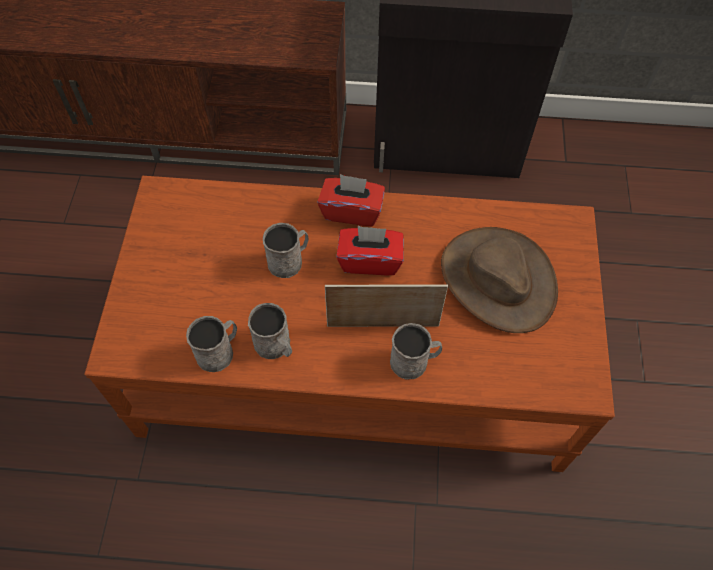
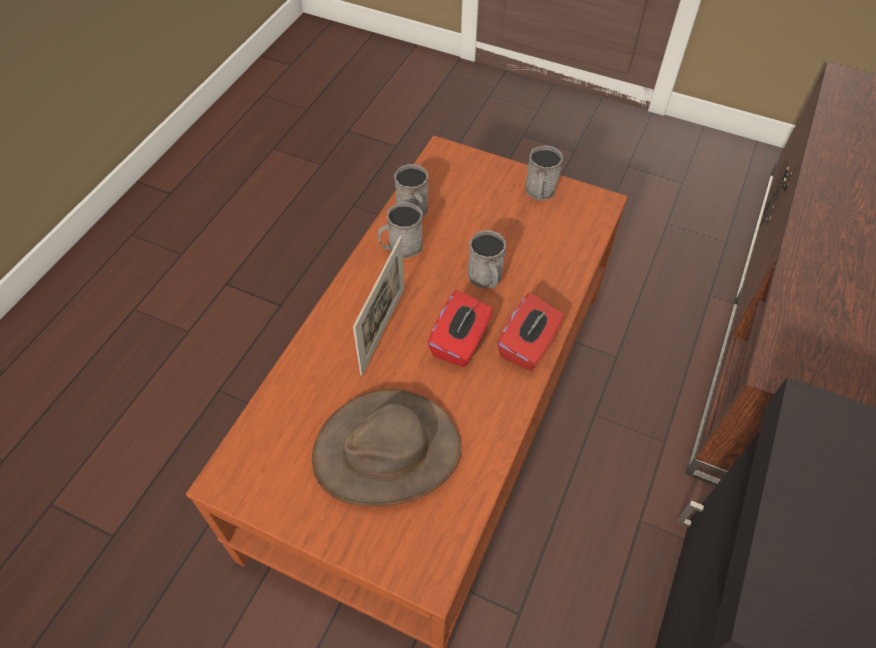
camera: 110 degrees right, 5 degrees down
grey mug [390,323,442,380] -> grey mug moved to [525,145,563,200]

